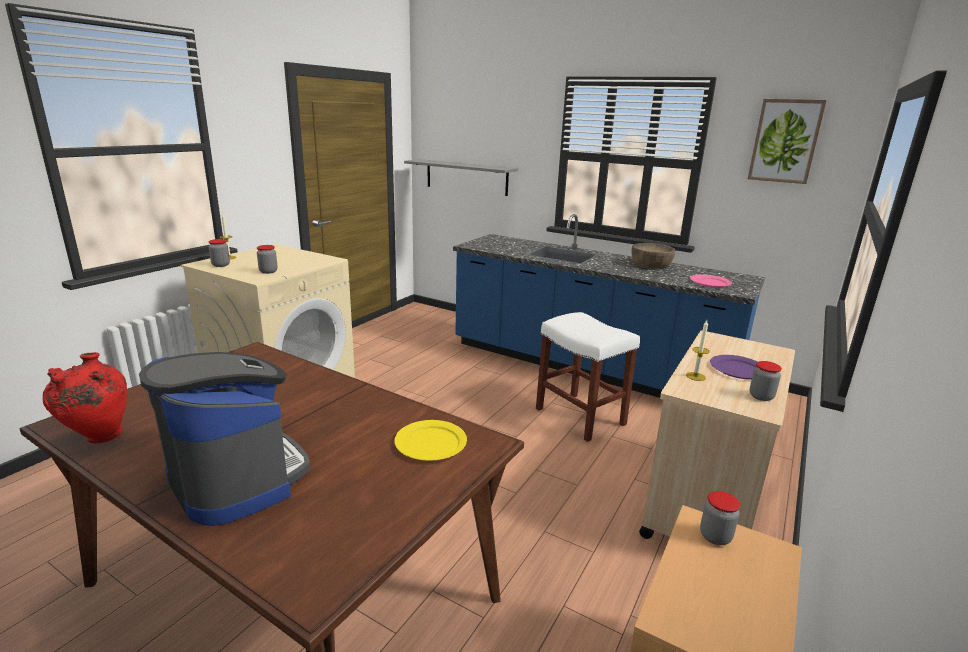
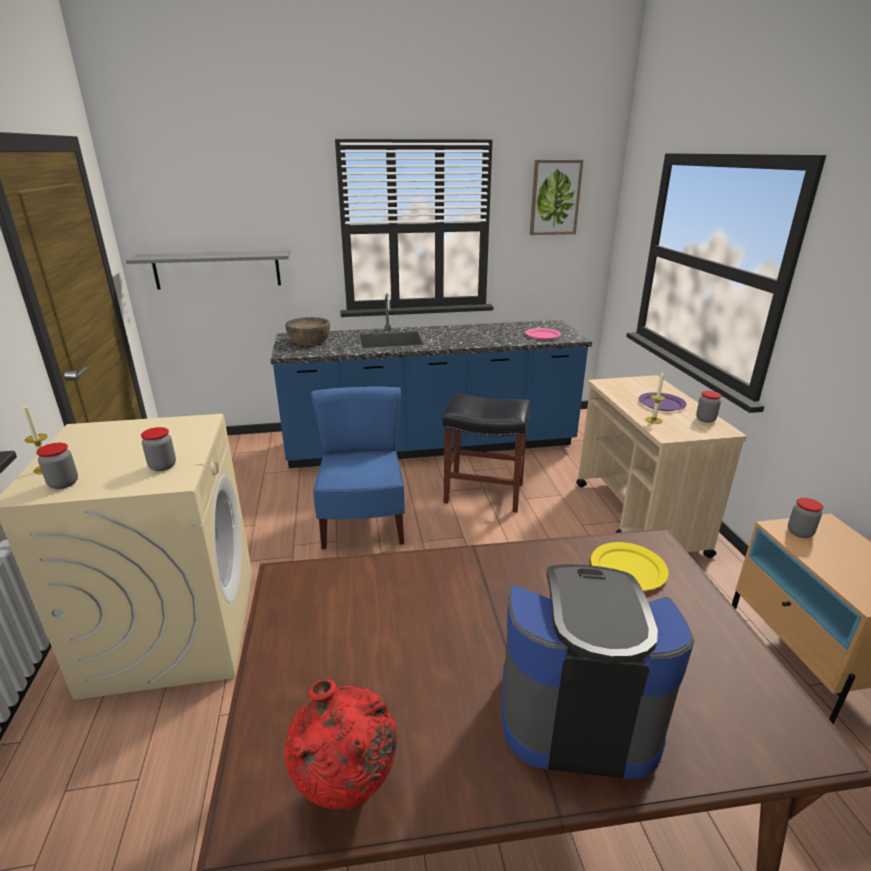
camera: 40 degrees left, 5 degrees up
white stool [536,312,640,442] -> black stool [443,394,530,512]
brown bowl [631,243,675,269] -> brown bowl moved to [286,317,330,346]
none -> blue chair [311,386,405,550]

